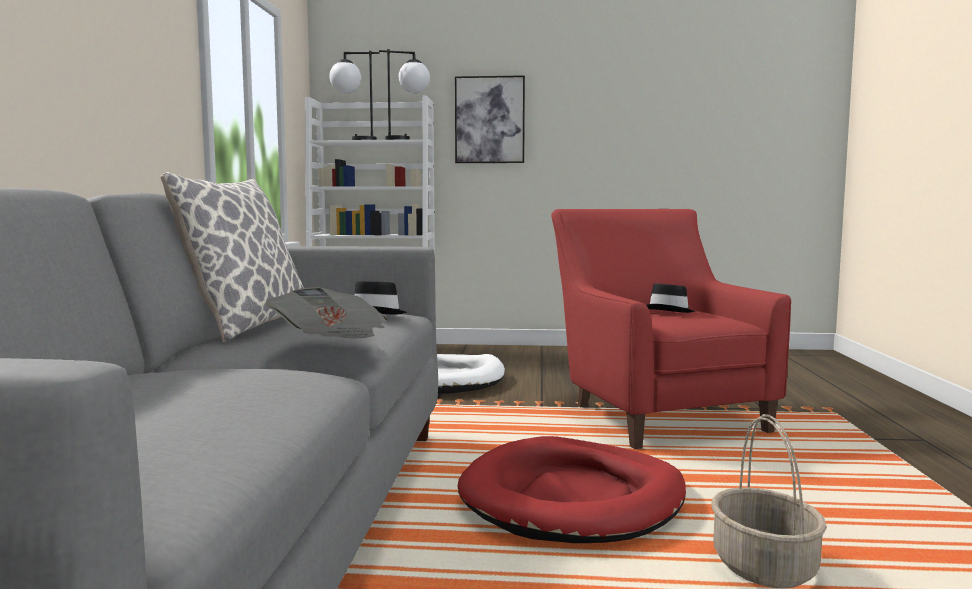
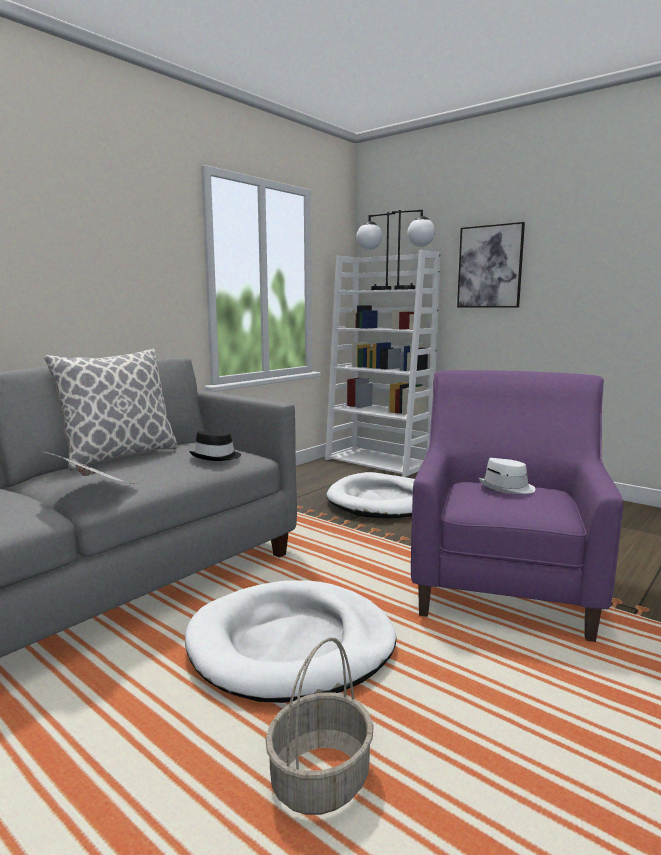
camera: 35 degrees right, 5 degrees up
red dog bed [458,436,686,543] -> white dog bed [185,580,396,703]
red armchair [551,209,791,449] -> purple armchair [411,370,623,642]
black hat [646,283,695,313] -> white hat [479,458,536,494]

